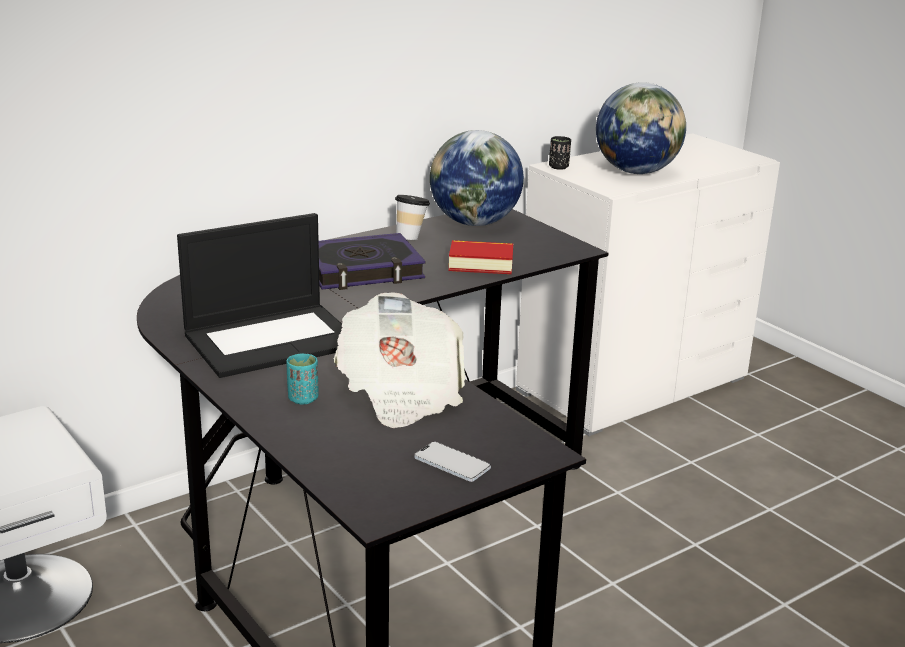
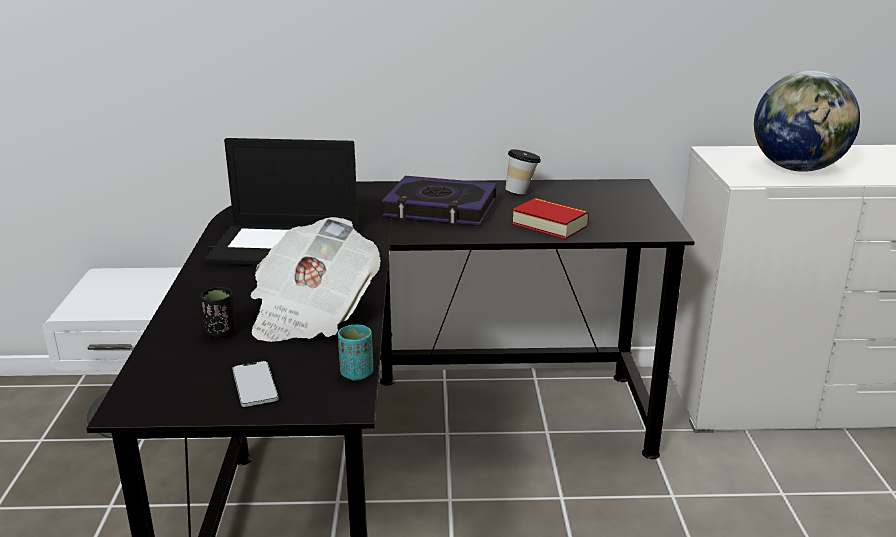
camera: 35 degrees right, 0 degrees up
turquoise cup [286,354,319,404] -> turquoise cup moved to [338,324,373,380]
globe [430,130,524,226] -> none
black cup [549,136,571,170] -> black cup moved to [201,287,236,338]

